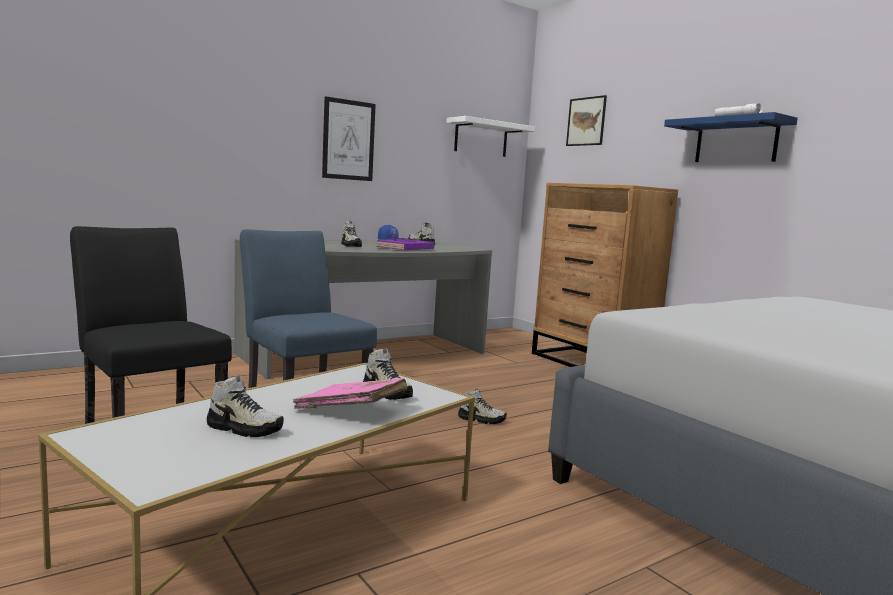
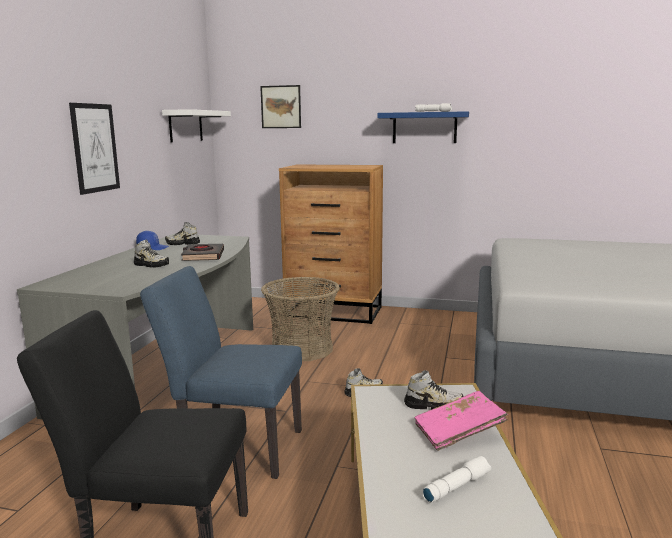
camera: 40 degrees left, 5 degrees up
shoe [207,375,284,437] -> white flashlight [423,456,491,503]
purple book [377,237,434,250] -> black book [181,244,224,261]
none -> basket [261,277,340,361]

